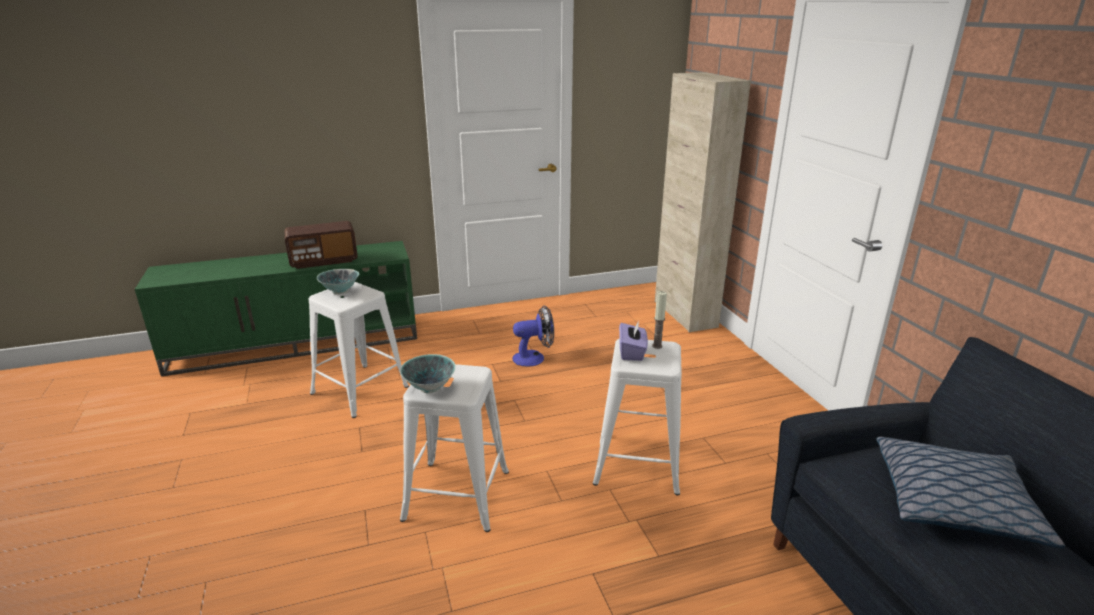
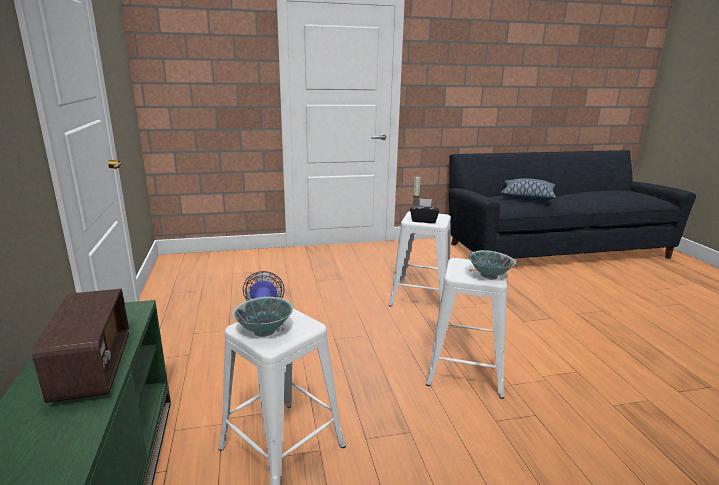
camera: 85 degrees left, 5 degrees down
purple tissue box [619,322,648,361] -> black tissue box [410,198,439,223]
beige cabinet [655,72,751,332] -> none

